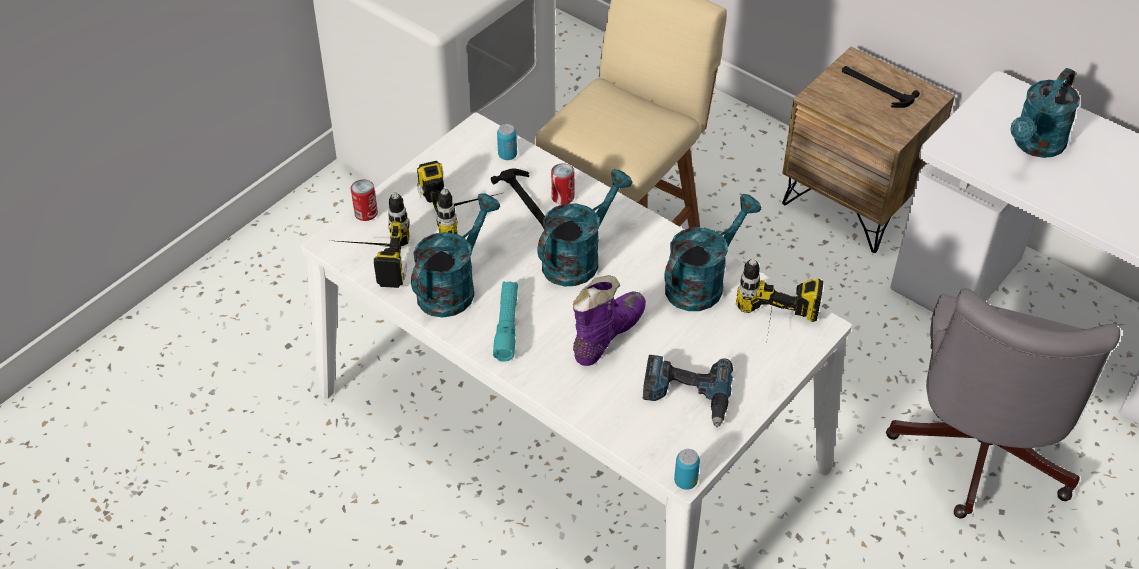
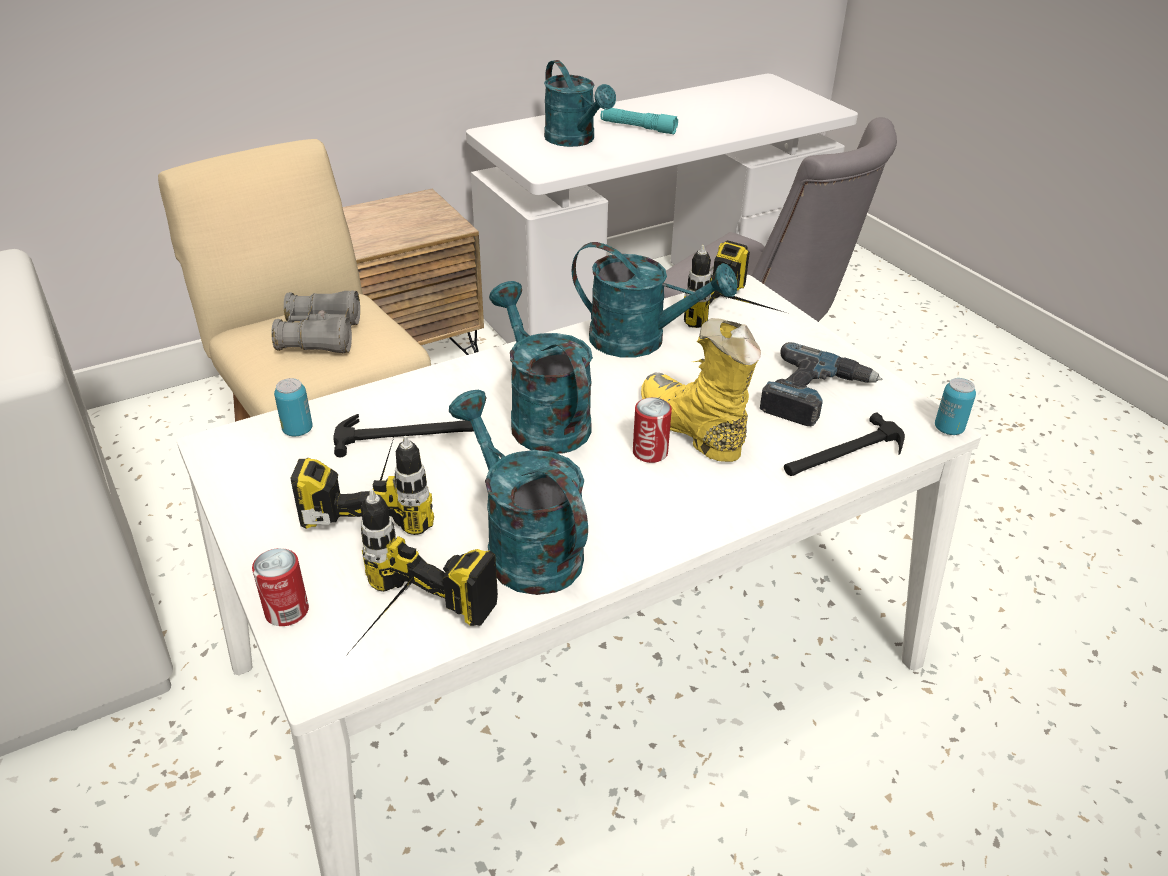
camera: 70 degrees left, 10 degrees down
turquoise flashlight [493,281,518,362] -> turquoise flashlight moved to [600,108,678,134]
can [551,163,575,205] -> can moved to [633,397,672,463]
purple boot [573,275,646,366] -> yellow boot [641,318,761,462]
turquoise watering can [664,194,761,311] -> turquoise watering can turned 135 degrees clockwise [572,242,737,358]
hammer [842,66,920,108] -> hammer moved to [784,412,905,476]
none -> grey binoculars [271,290,360,354]

